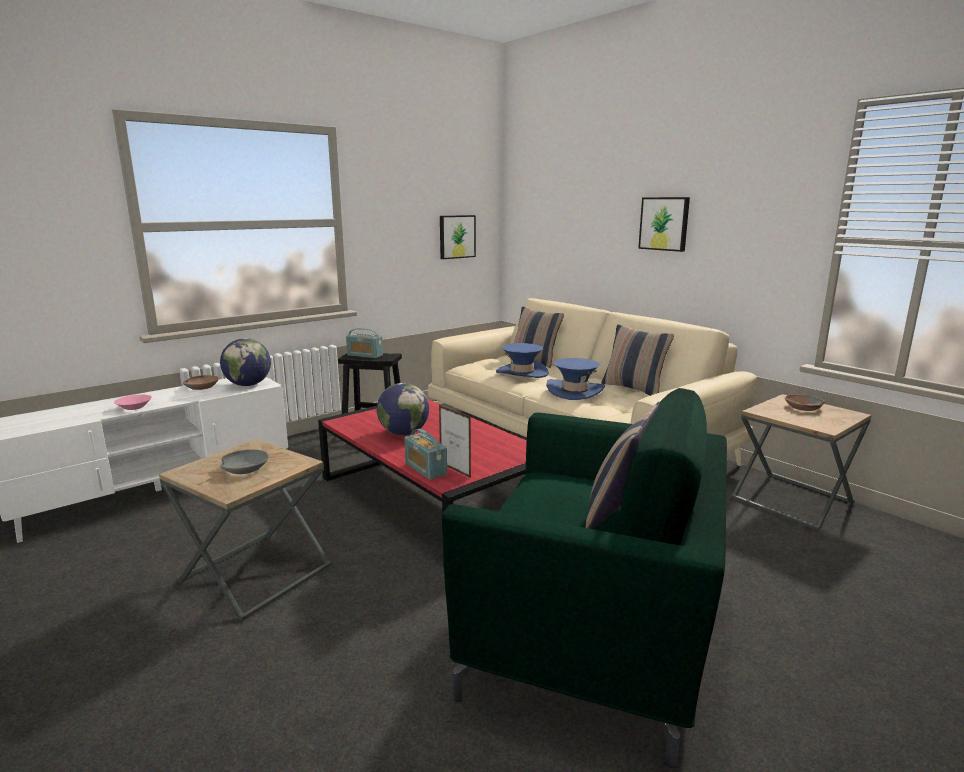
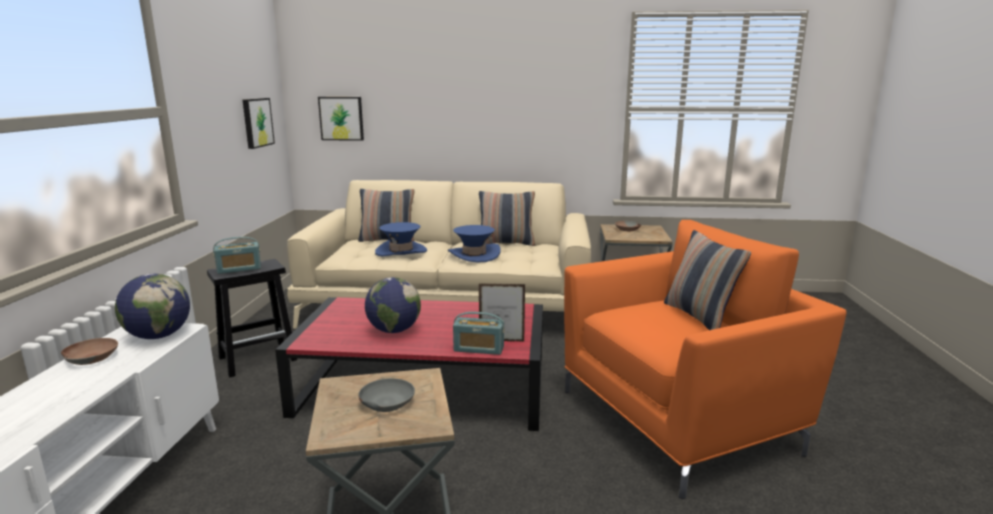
camera: 45 degrees left, 0 degrees up
pink bowl [114,395,152,410] -> none
green armchair [442,388,727,768] -> orange armchair [564,220,846,499]
picture [638,197,690,252] -> picture moved to [318,97,364,141]

